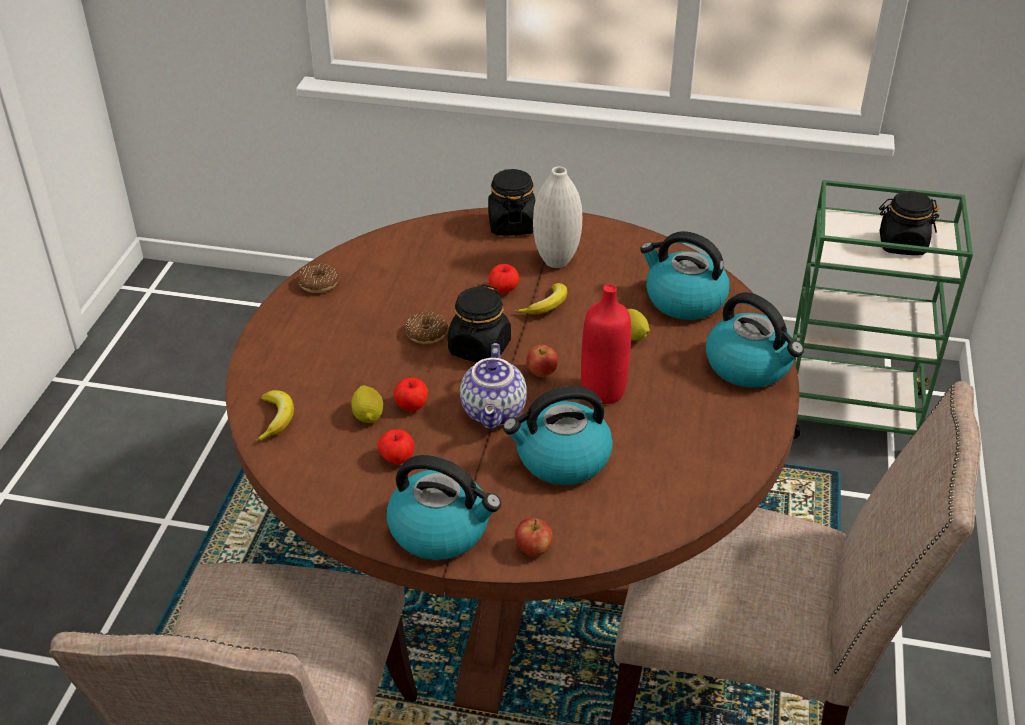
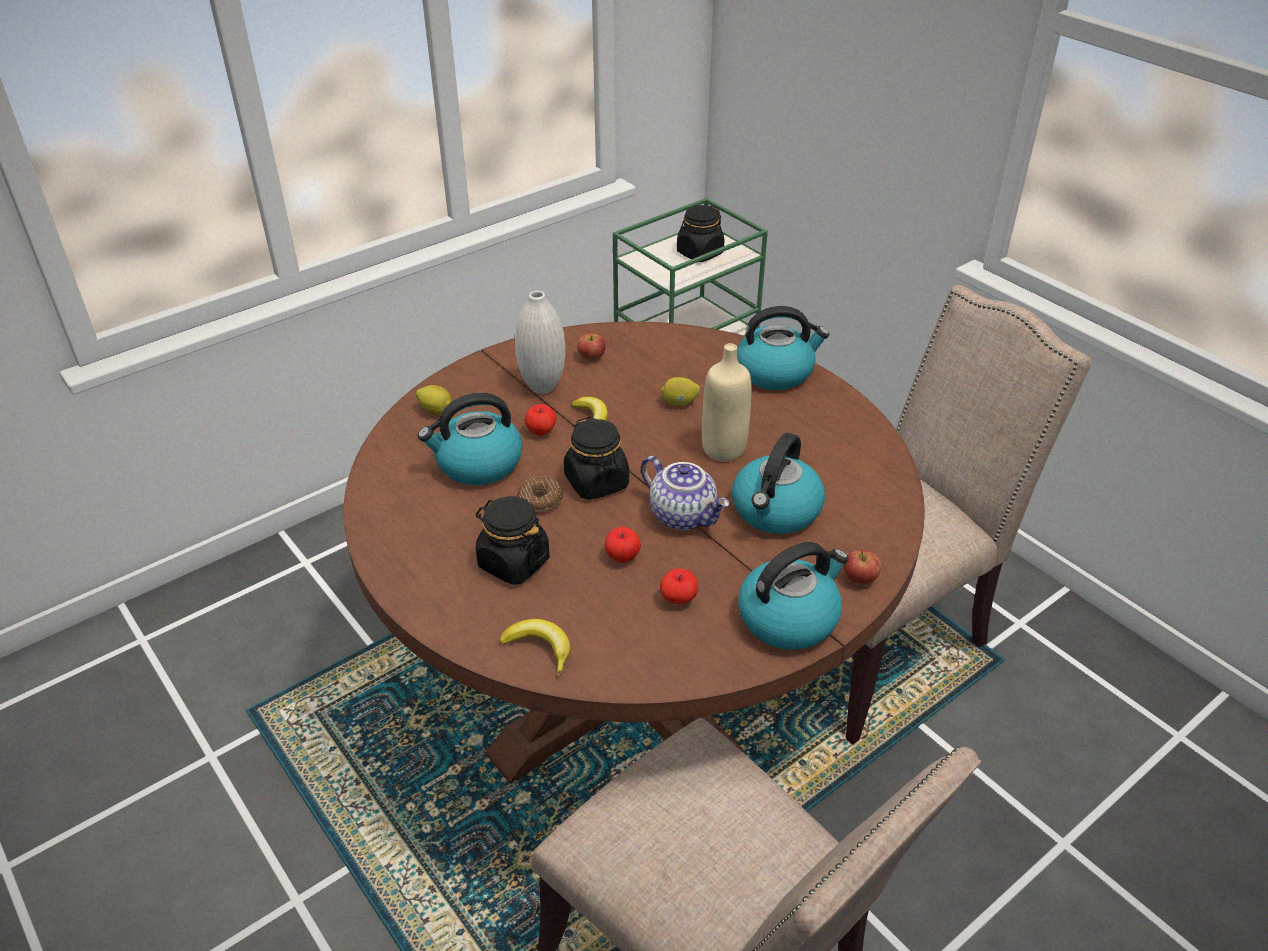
camera: 50 degrees left, 0 degrees up
donut [297,263,339,293] -> none
lemon [351,385,383,423] -> lemon moved to [416,385,452,415]
black jar [488,169,536,235] -> black jar moved to [476,496,550,585]
apple [526,345,558,377] -> apple moved to [577,333,606,361]
red bottle [581,284,631,404] -> beige bottle [702,343,751,462]
kettle [640,231,730,320] -> kettle moved to [418,393,523,485]

